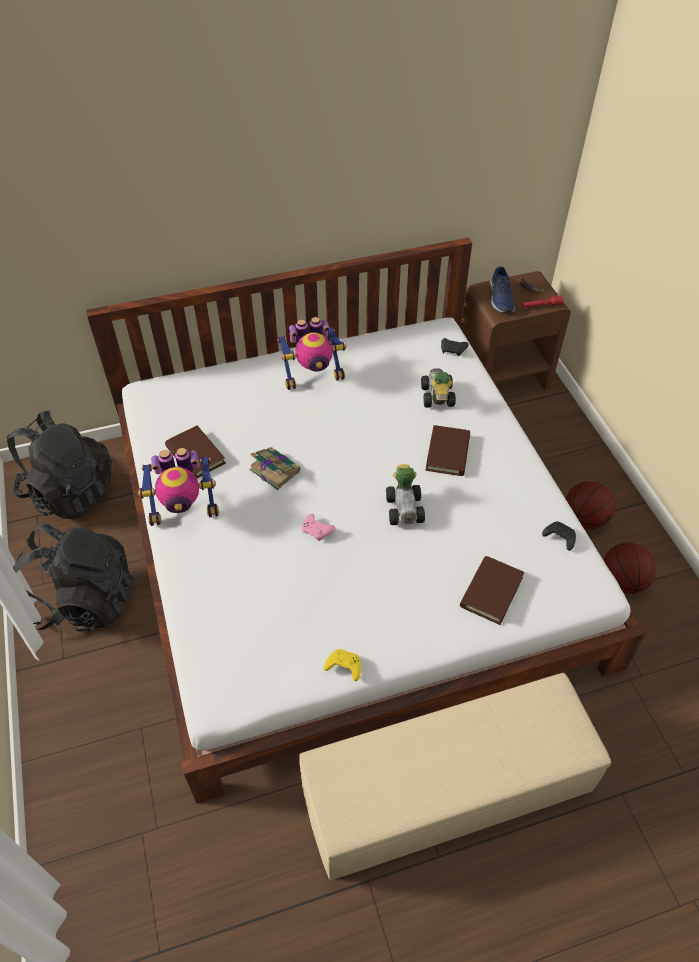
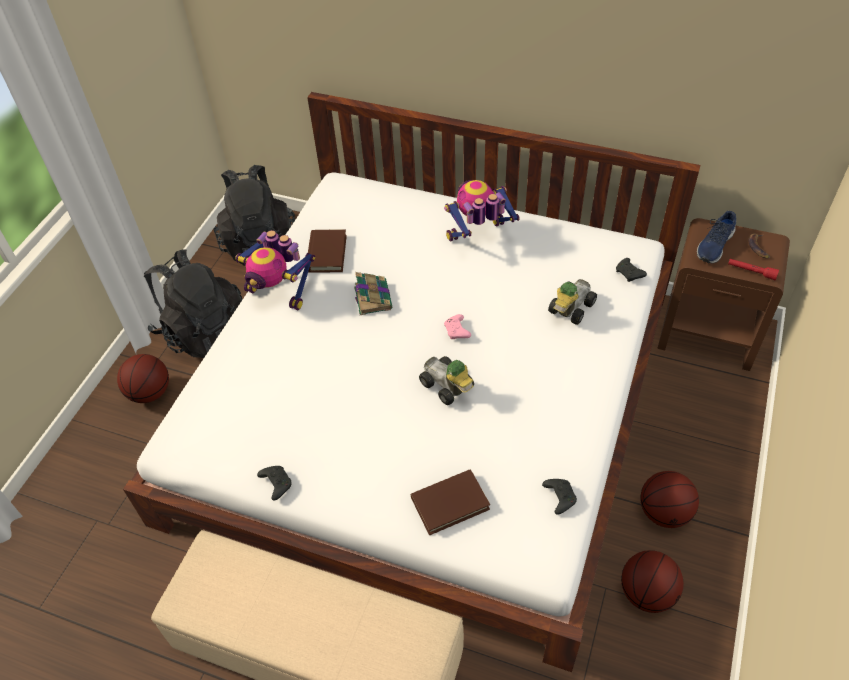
camera: 40 degrees right, 0 degrees up
toy robot [277,317,347,390] -> toy robot turned 135 degrees clockwise [444,180,520,242]
pink game controller [302,514,336,541] -> pink game controller moved to [444,314,471,339]
yellow game controller [323,649,361,681] -> black game controller [257,466,292,501]
toy car [386,464,425,525] -> toy car turned 105 degrees clockwise [419,356,474,405]
brown book [425,425,470,476] -> none
none -> basketball [117,354,169,403]

